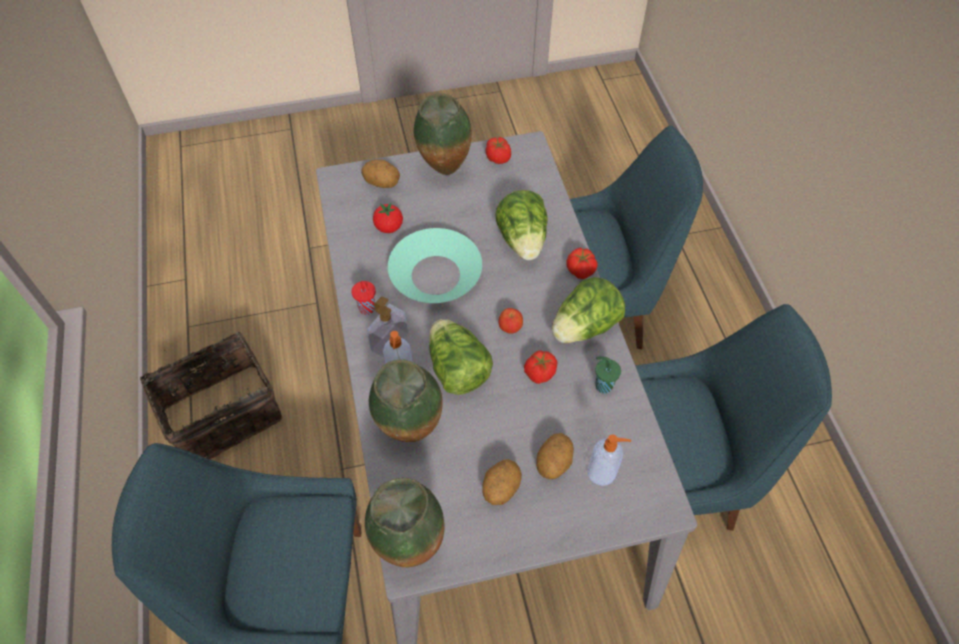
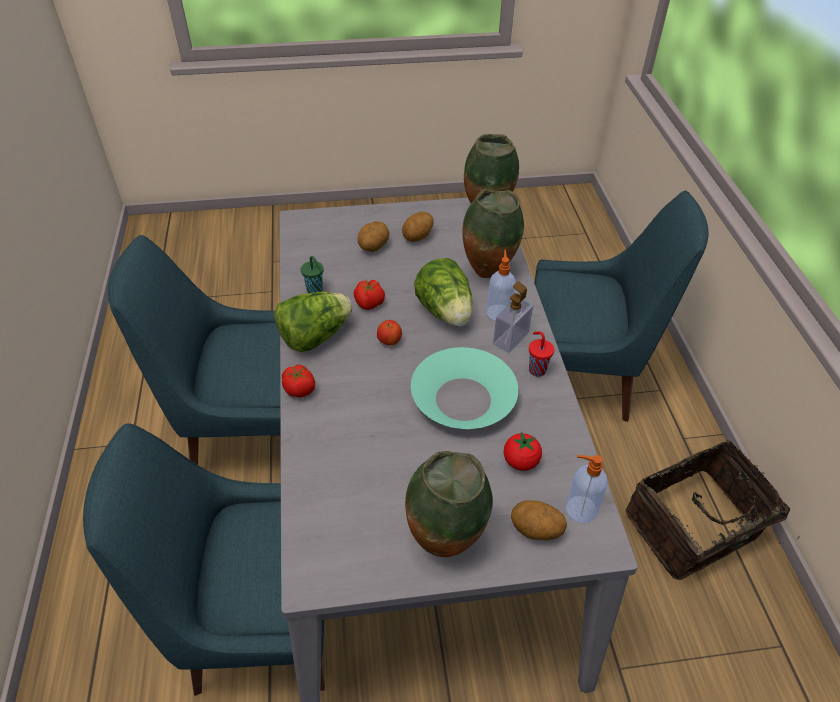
camera: 175 degrees left, 10 degrees down
tomato [485,137,511,164] -> none
lettuce [496,190,547,260] -> none
soap dispenser [587,435,631,486] -> soap dispenser moved to [566,455,608,523]

